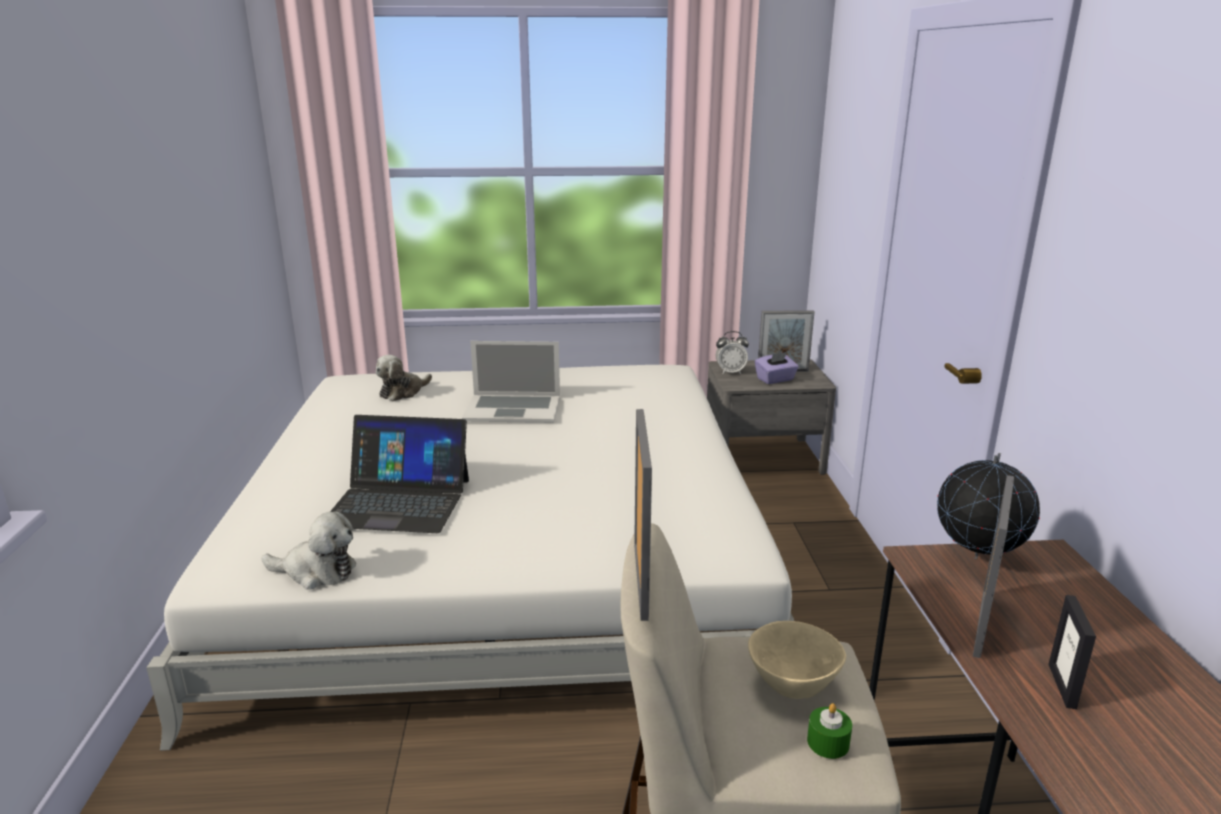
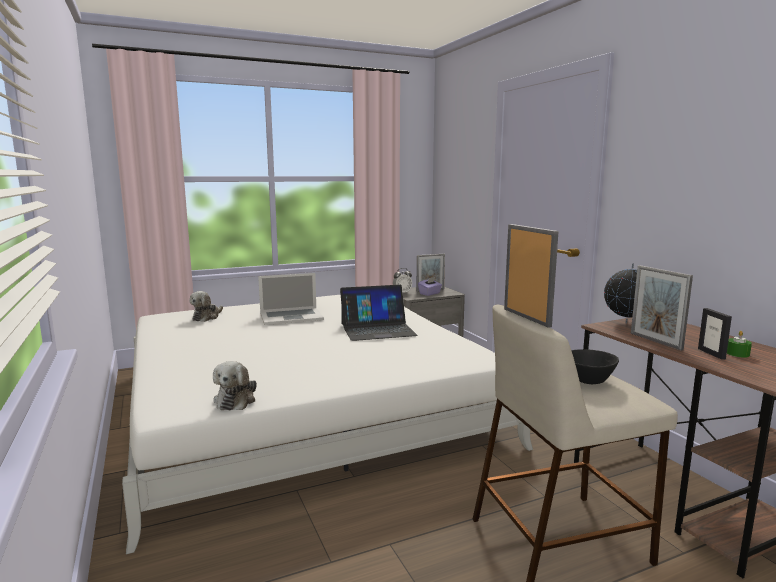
camera: 20 degrees left, 10 degrees down
plush toy [261,511,356,590] -> plush toy turned 105 degrees clockwise [213,361,257,410]
laptop [330,415,469,533] -> laptop moved to [340,285,417,341]
beige bowl [748,621,846,699] -> black bowl [571,349,619,384]
green candle [807,703,852,759] -> green candle moved to [727,331,752,358]
picture frame [973,475,1014,658] -> picture frame turned 150 degrees clockwise [631,265,693,351]

